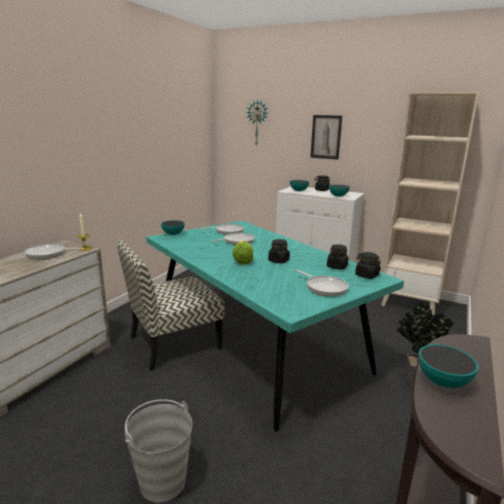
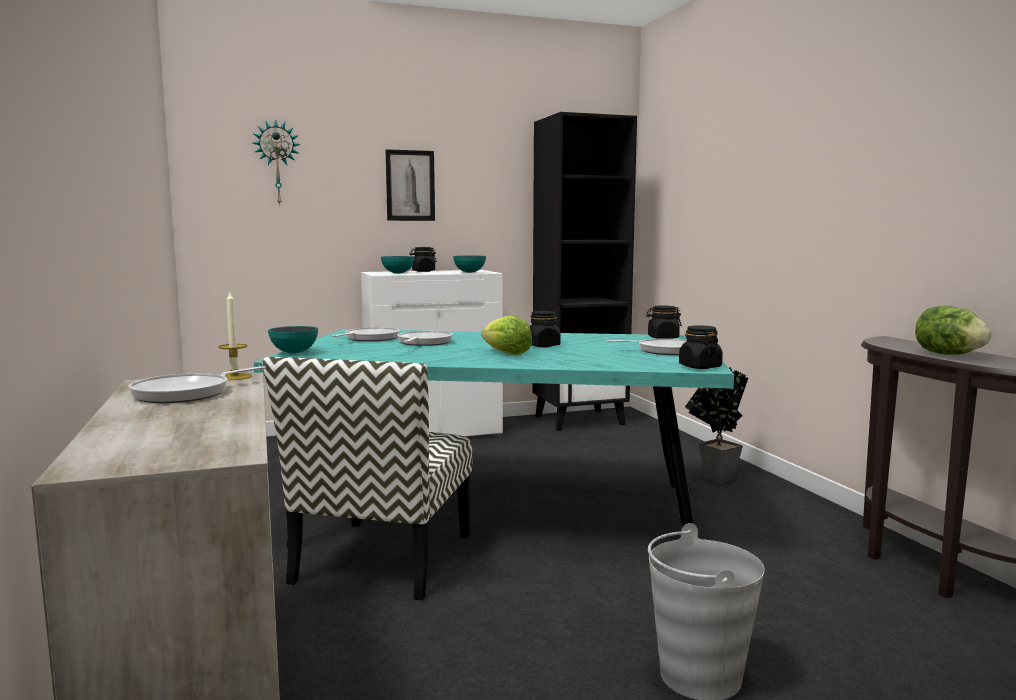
camera: 45 degrees left, 10 degrees down
black jar [327,244,348,270] -> black jar moved to [679,325,723,369]
beige bookcase [381,91,479,315] -> black bookcase [532,112,637,431]
bowl [419,344,479,388] -> lettuce [915,306,992,355]

